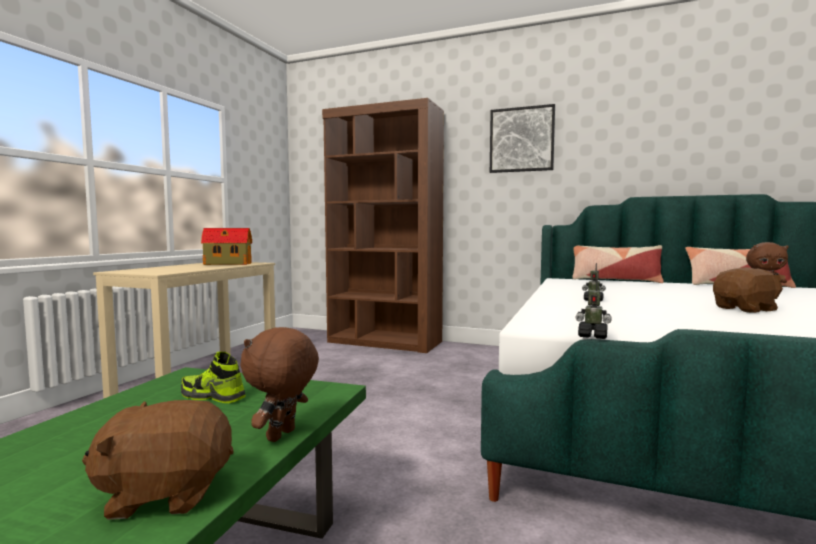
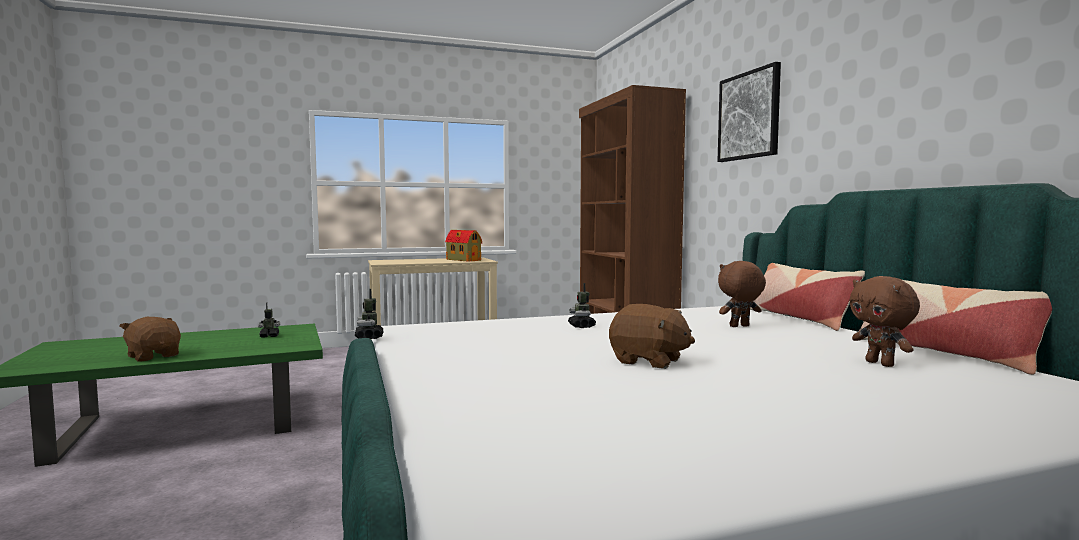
camera: 50 degrees right, 0 degrees up
shoe [181,352,246,403] -> toy robot [258,302,280,338]
brown plush toy [240,327,319,442] -> brown plush toy moved to [718,261,766,327]

